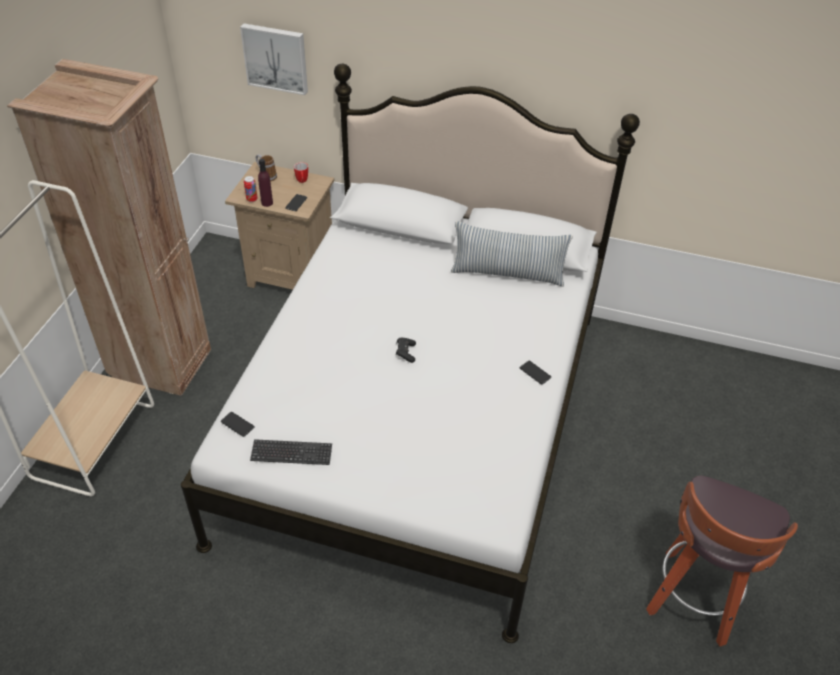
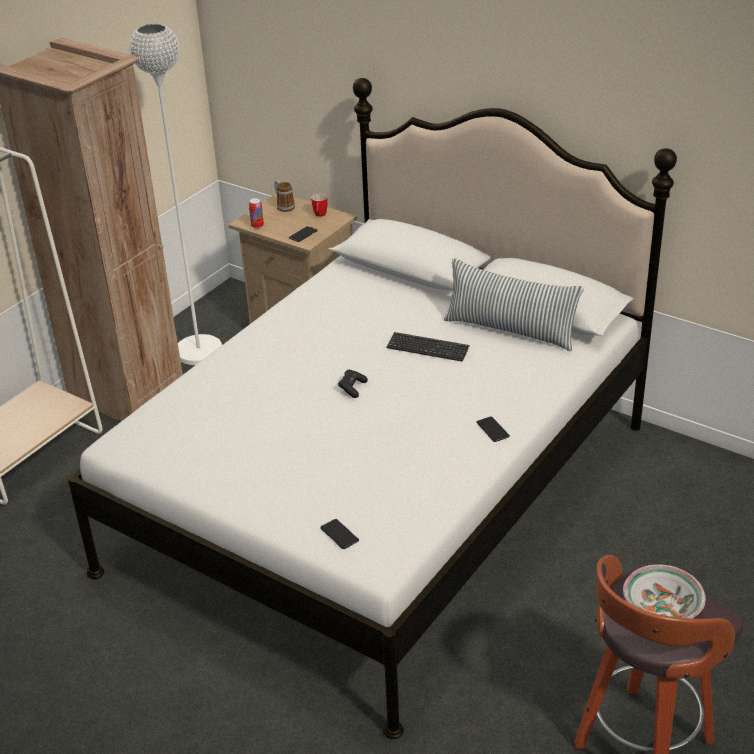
camera: 20 degrees right, 10 degrees down
phone [221,412,254,437] -> phone moved to [320,519,359,549]
picture [240,23,308,95] -> none
keyboard [250,439,332,465] -> keyboard moved to [387,332,470,362]
purple bottle [258,159,273,207] -> none
none -> white floor lamp [129,23,222,365]
none -> bowl [623,565,706,619]

